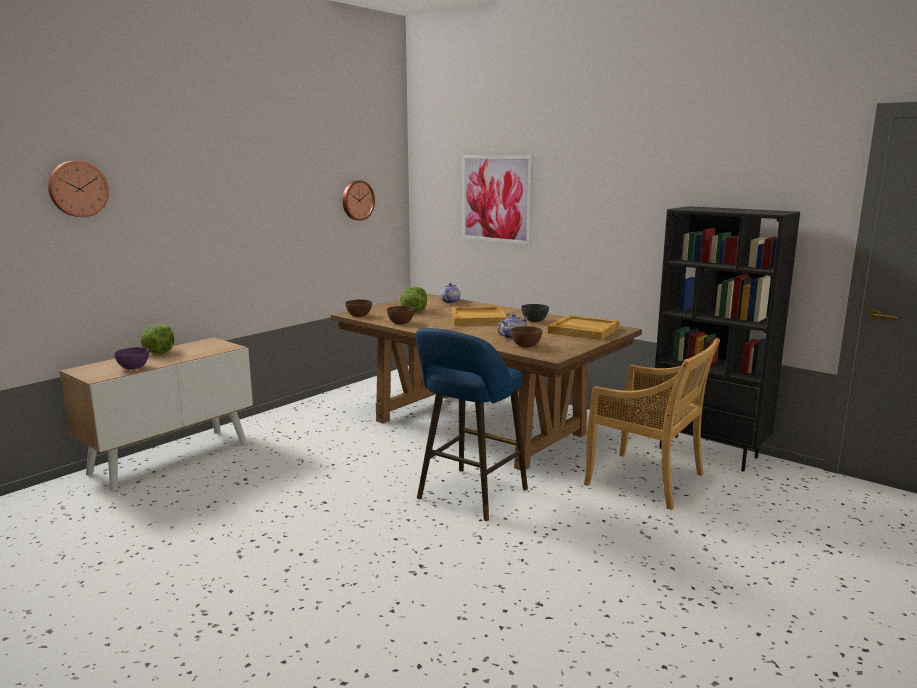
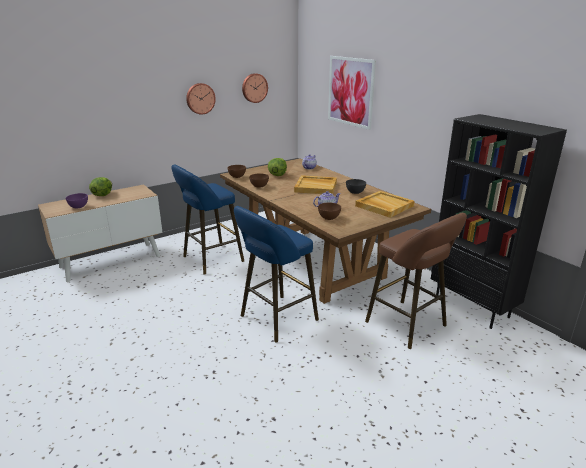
camera: 15 degrees right, 10 degrees up
wall clock [48,161,109,217] -> wall clock moved to [186,83,216,115]
beige chair [584,338,720,510] -> brown stool [365,213,467,349]
none -> blue stool [171,164,244,275]

